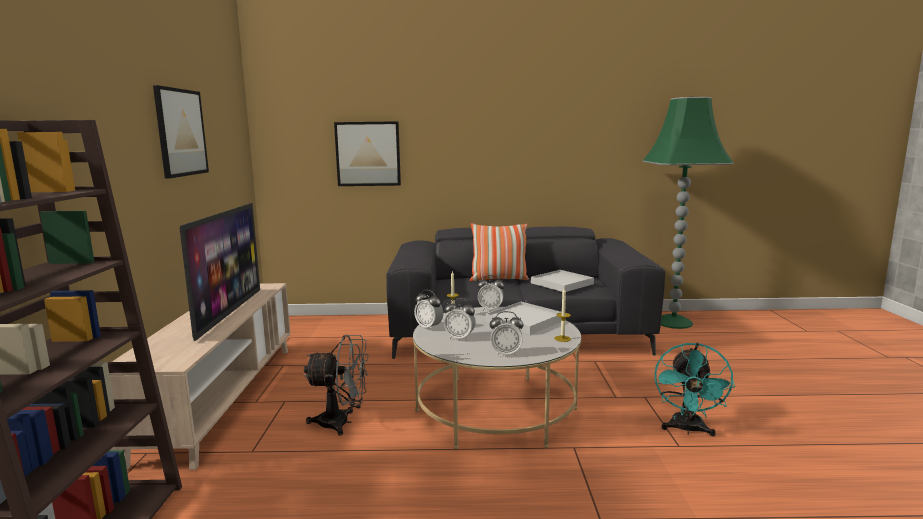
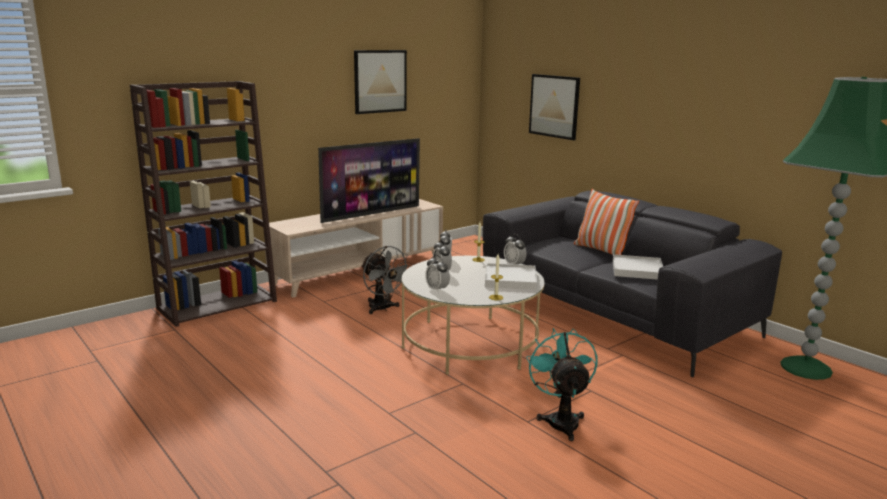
camera: 50 degrees right, 5 degrees up
turquoise fan [654,343,735,437] -> turquoise fan turned 105 degrees clockwise [526,328,598,441]

